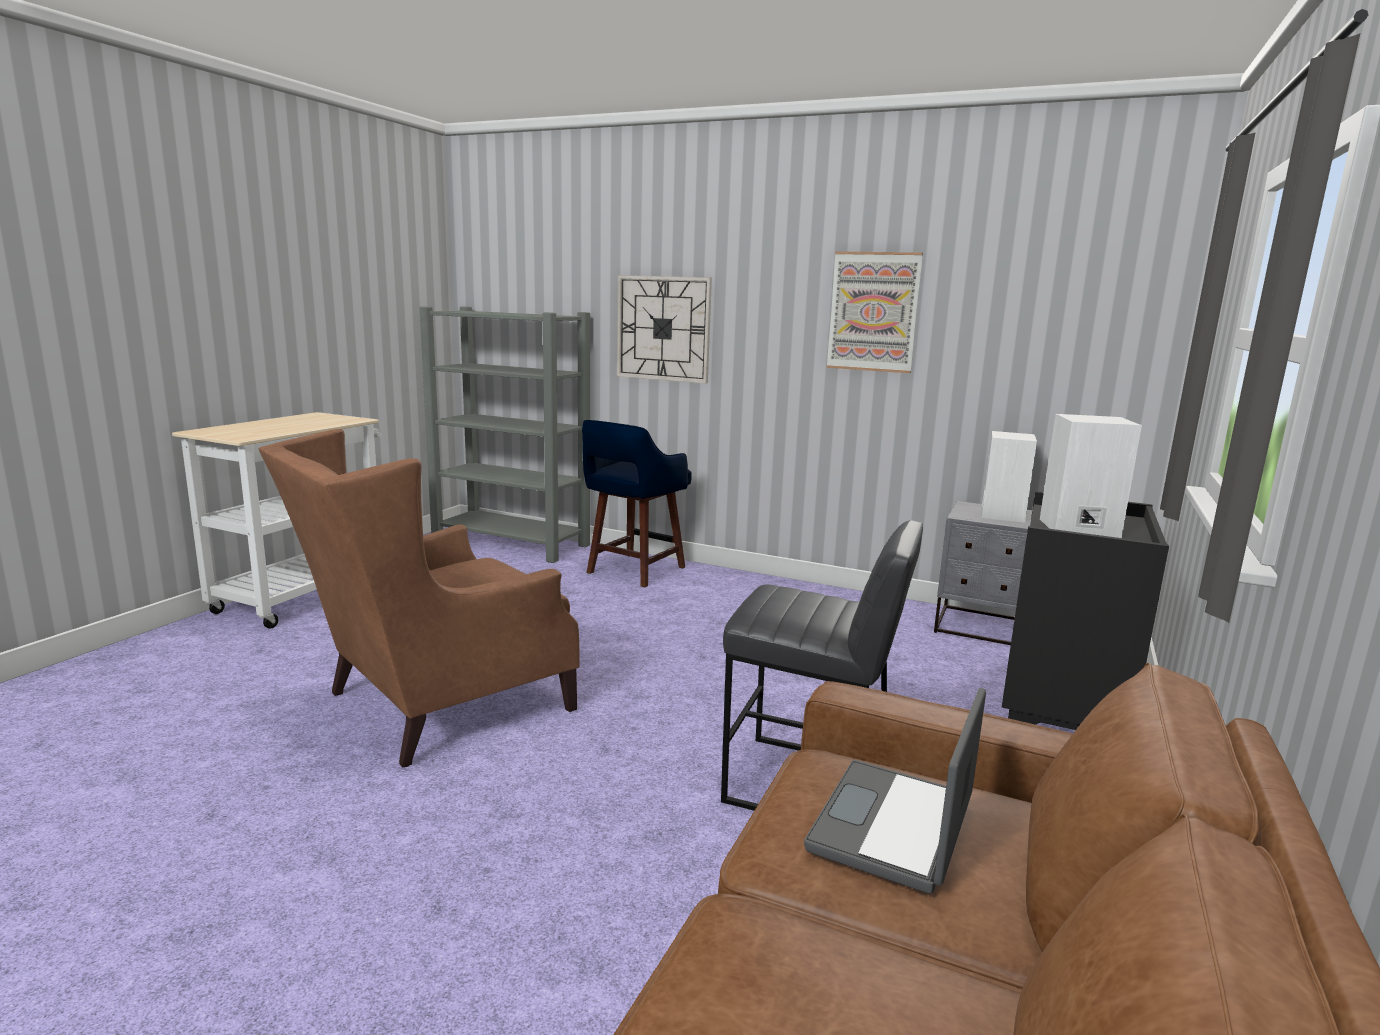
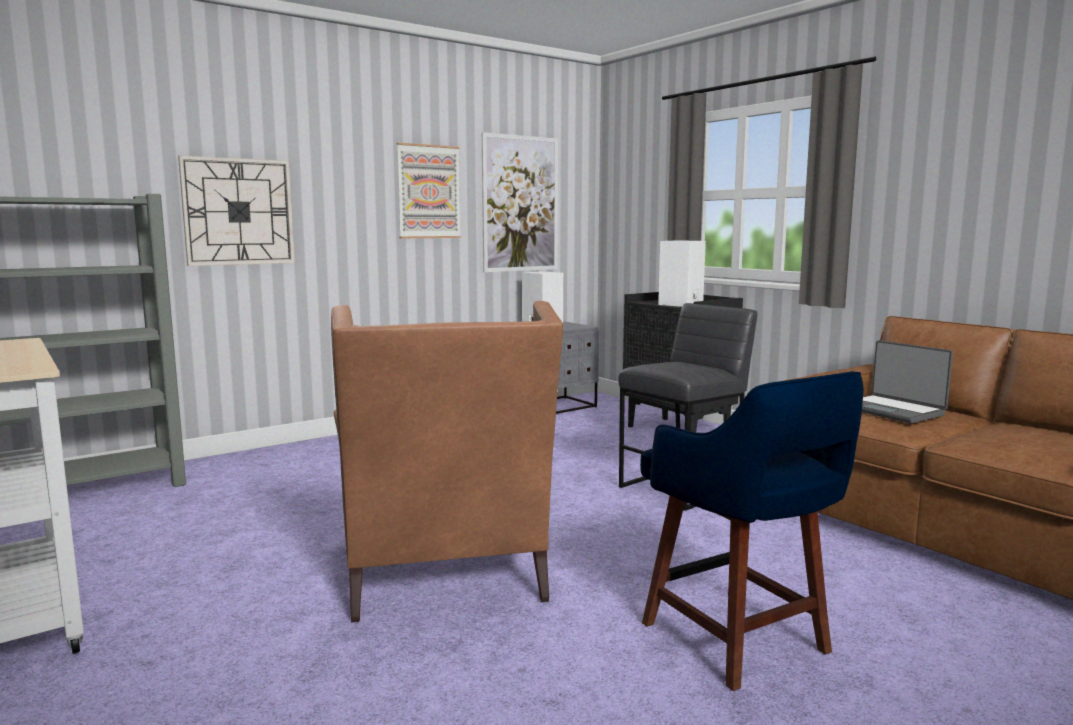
camera: 60 degrees left, 5 degrees down
blue stool [582,420,692,587] -> blue stool moved to [640,371,864,691]
none -> picture [482,132,558,272]

